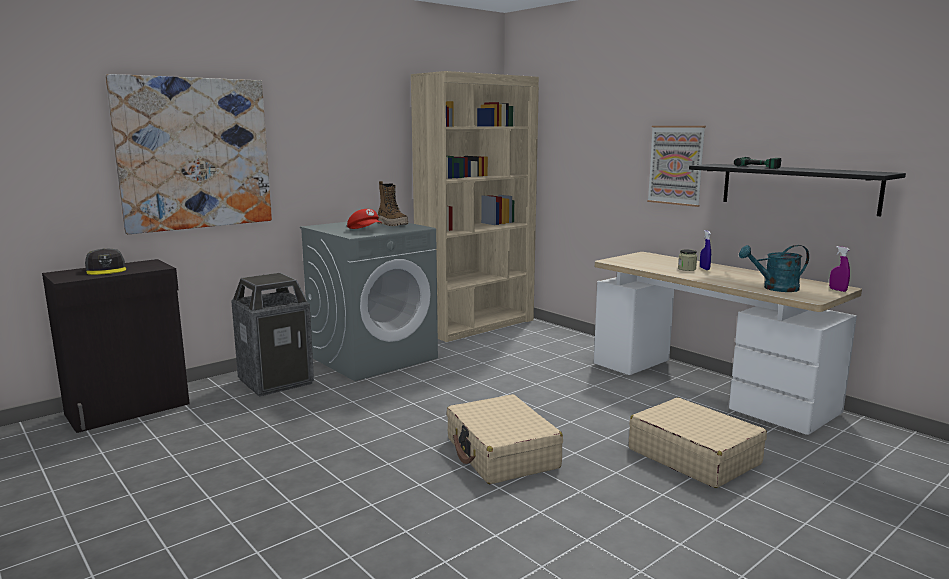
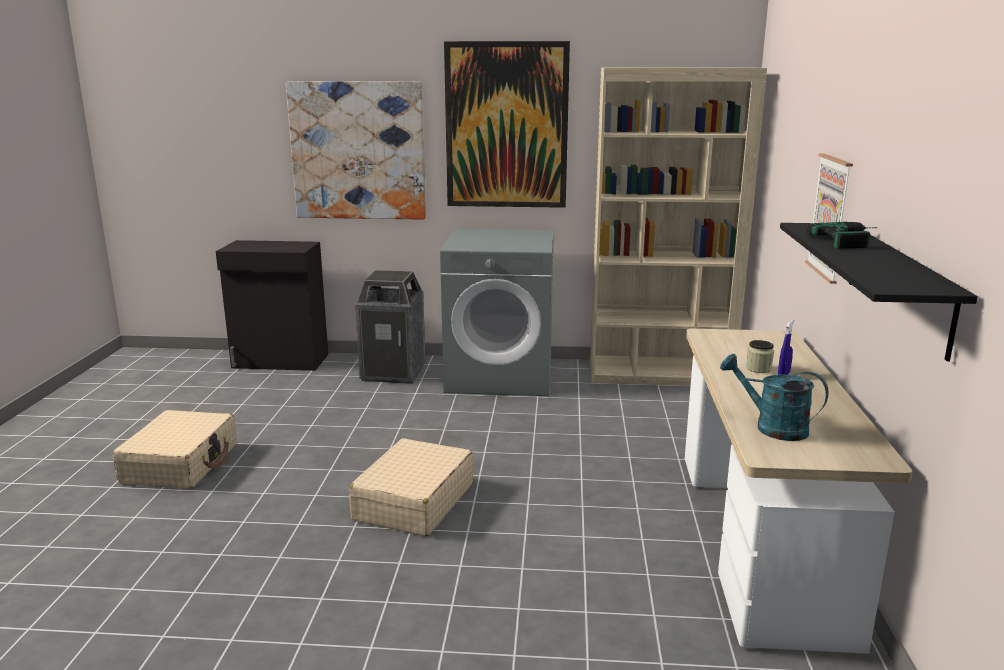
camera: 45 degrees right, 5 degrees up
grey cap [85,248,126,275] -> none
red cap [347,209,382,229] -> none
boot [377,181,408,226] -> none
beige suitcase [629,398,767,488] -> beige suitcase moved to [112,410,237,489]
purple spray bottle [829,246,850,292] -> none
none -> picture [444,41,570,208]

